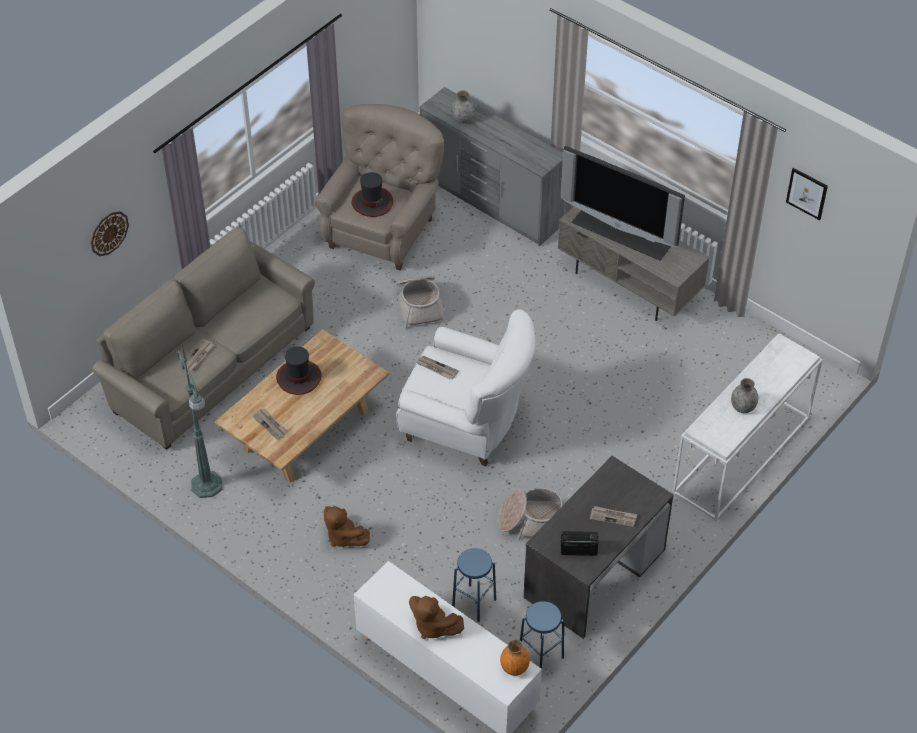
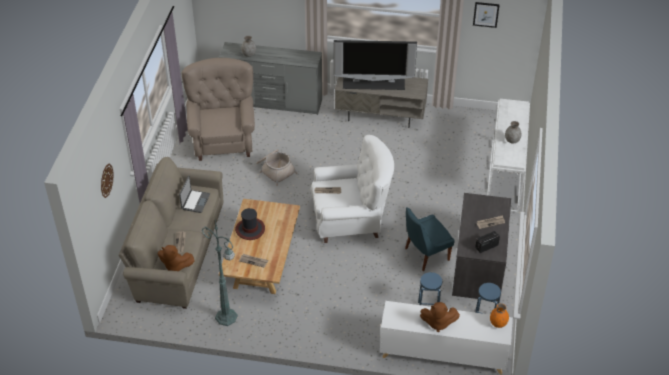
camera: 30 degrees left, 5 degrees down
brown plush toy [324,506,370,547] -> brown plush toy moved to [158,245,195,271]
hat [351,172,393,217] -> none
basket [498,487,564,541] -> blue chair [405,207,455,271]
none -> laptop [179,176,210,213]

